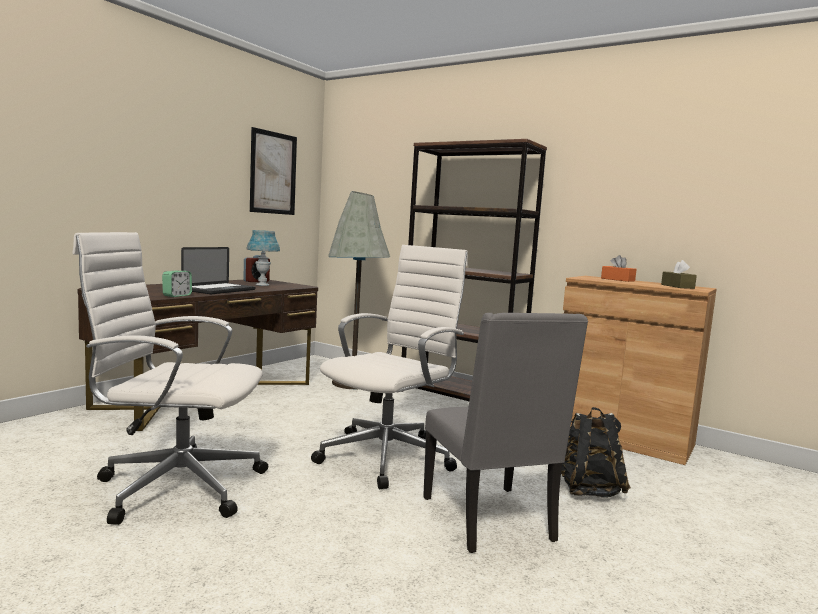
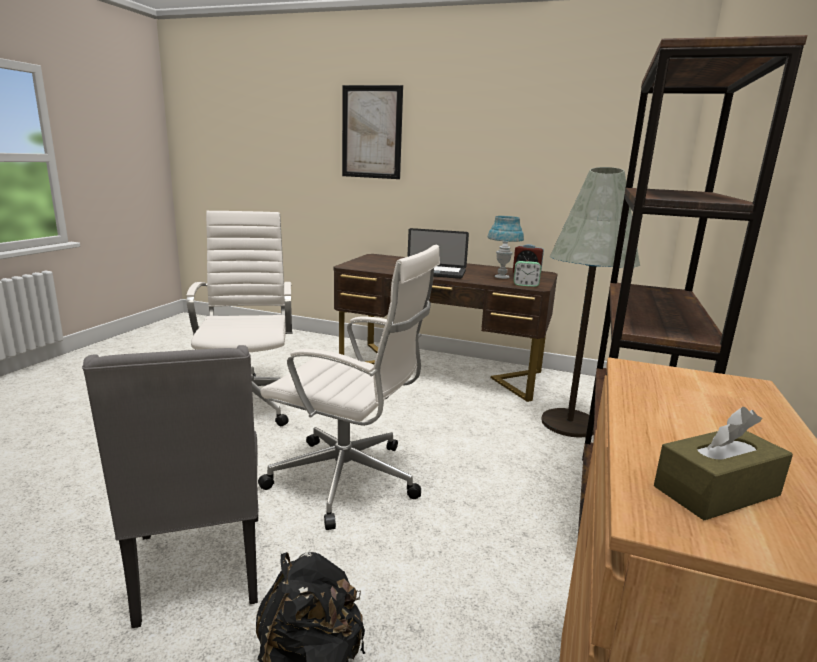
camera: 75 degrees right, 10 degrees up
alarm clock [162,271,192,297] -> alarm clock moved to [514,261,541,287]
picture [250,127,297,215] -> picture moved to [342,85,403,179]
grey chair [423,313,588,553] -> grey chair turned 75 degrees counterclockwise [82,345,258,628]
orange tissue box [601,255,637,282] -> none

